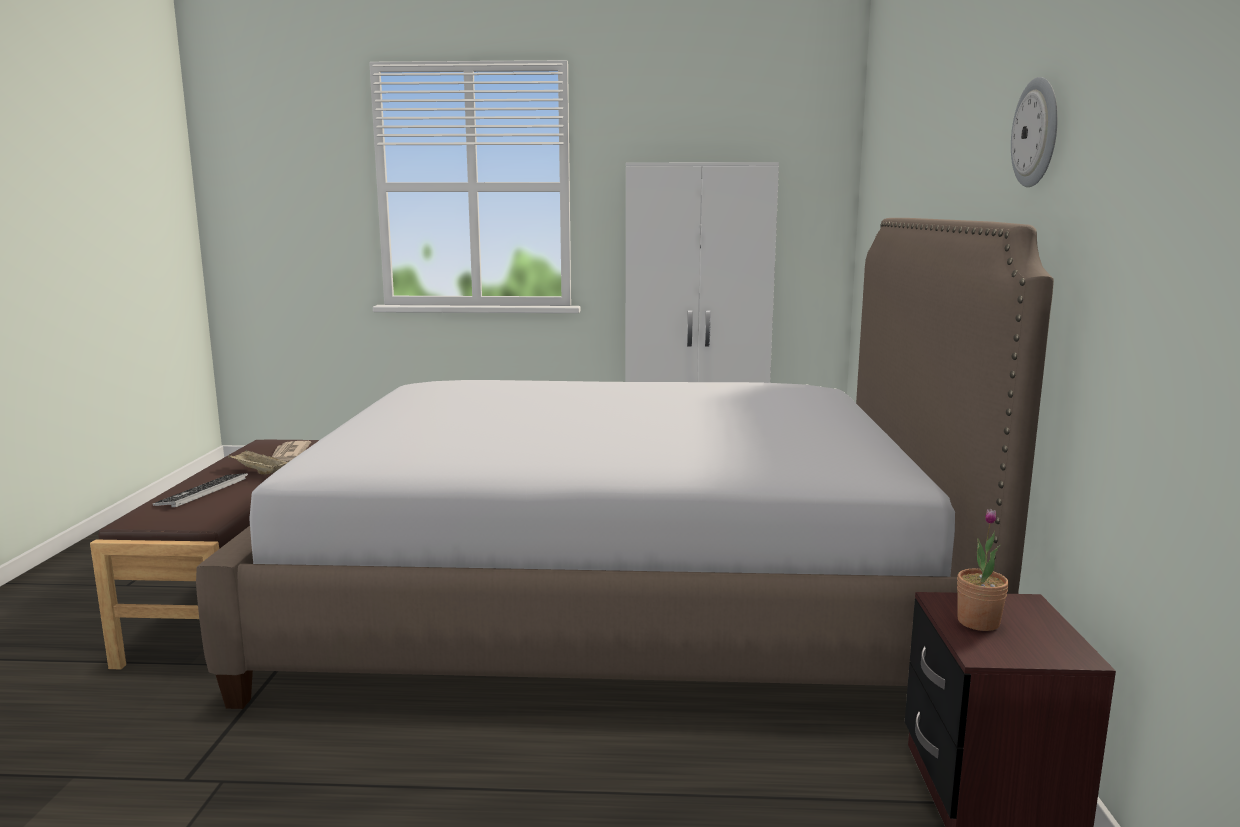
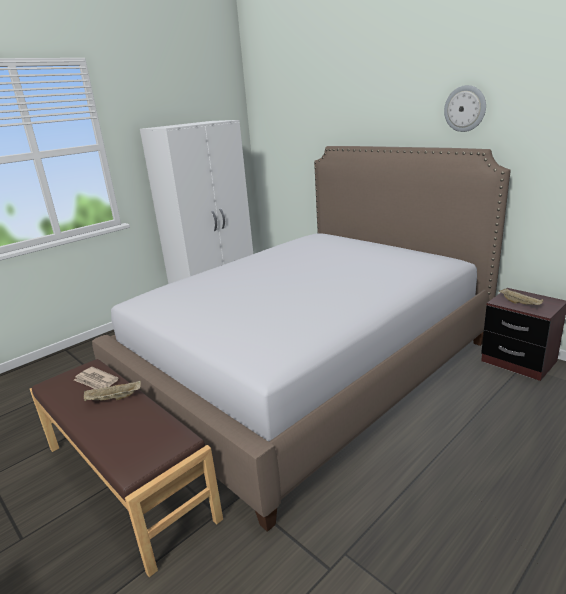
camera: 45 degrees left, 10 degrees up
keyboard [153,473,248,507] -> none
potted plant [957,509,1009,631] -> beige tray [499,289,543,305]

